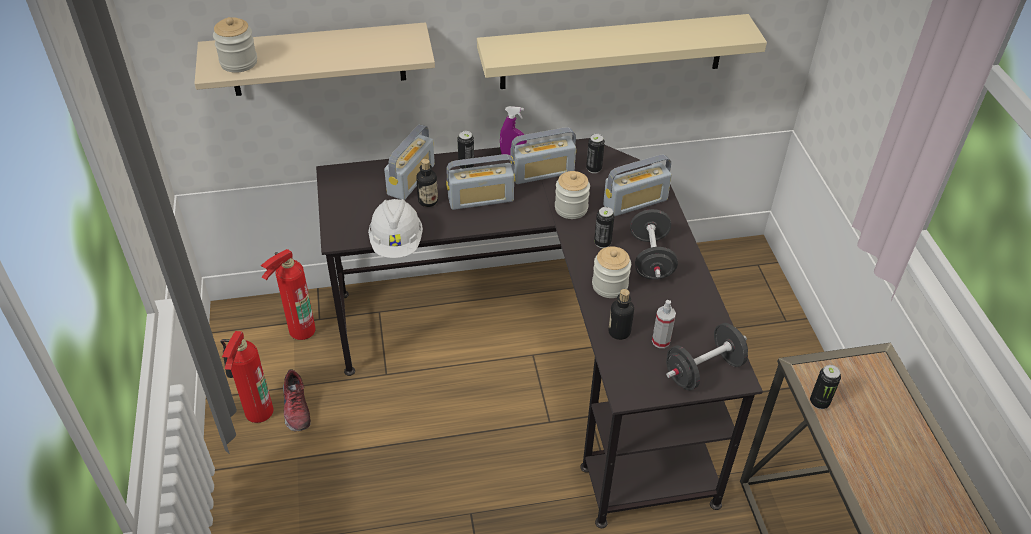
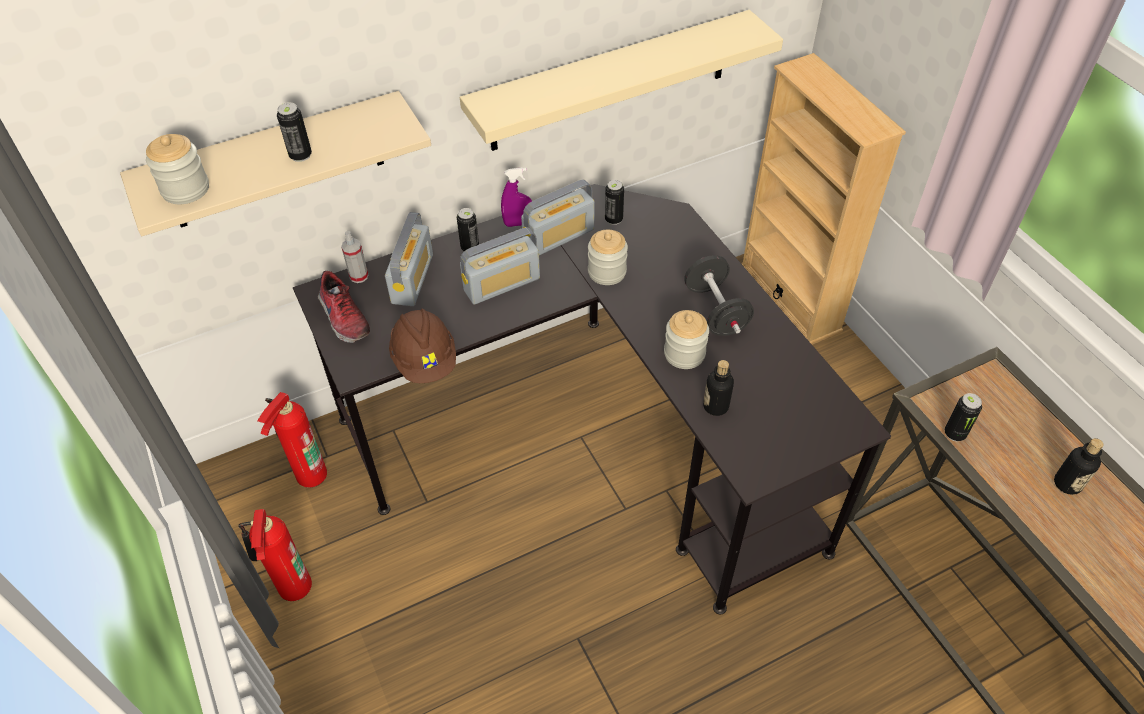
camera: 15 degrees left, 5 degrees up
shoe [283,370,311,432] -> shoe moved to [317,271,370,343]
white hard hat [368,199,423,258] -> brown hard hat [389,308,456,383]
bottle [416,159,438,207] -> bottle moved to [1054,438,1104,495]
can [594,207,615,248] -> can moved to [277,102,312,162]
radio [603,154,672,216] -> none
spray bottle [652,300,676,348] -> spray bottle moved to [341,231,368,283]
black dumbbell [666,323,748,391] -> none
none -> beige bookcase [742,53,906,345]

